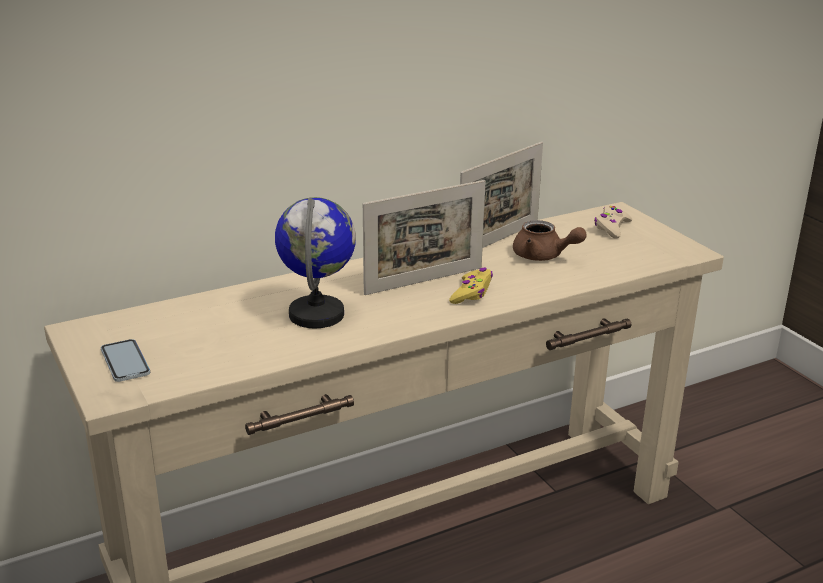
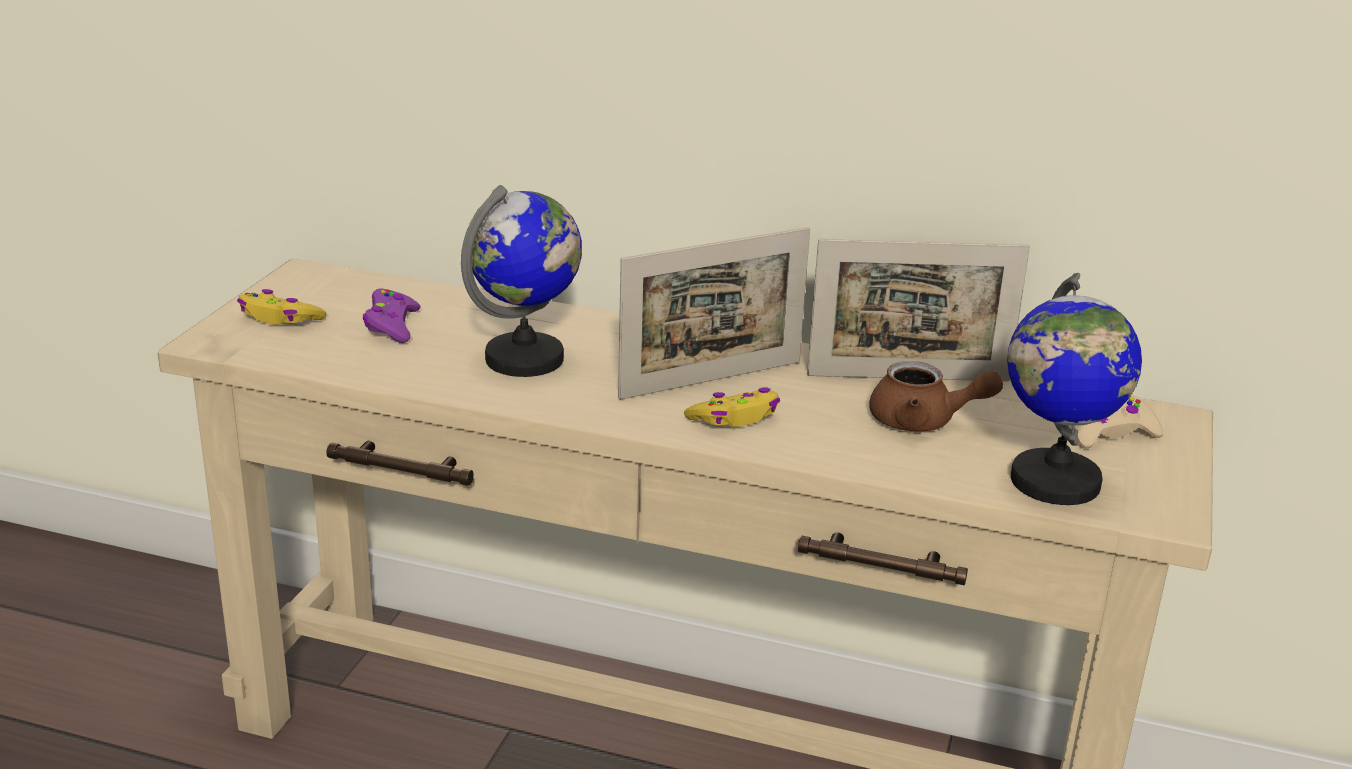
camera: 45 degrees right, 0 degrees up
phone [101,339,150,382] -> yellow game controller [237,289,326,325]
picture frame [363,180,485,295] -> picture frame turned 45 degrees counterclockwise [618,227,810,400]
brown teapot [513,220,587,261] -> brown teapot turned 60 degrees counterclockwise [869,361,1003,431]
none -> purple game controller [363,288,421,343]
none -> globe [1007,273,1142,505]

